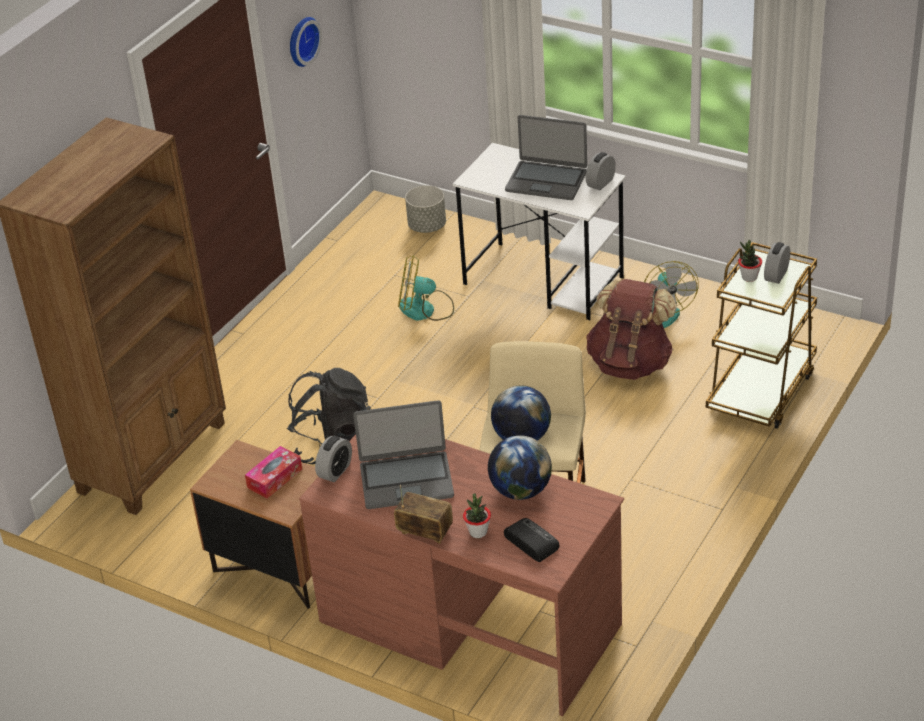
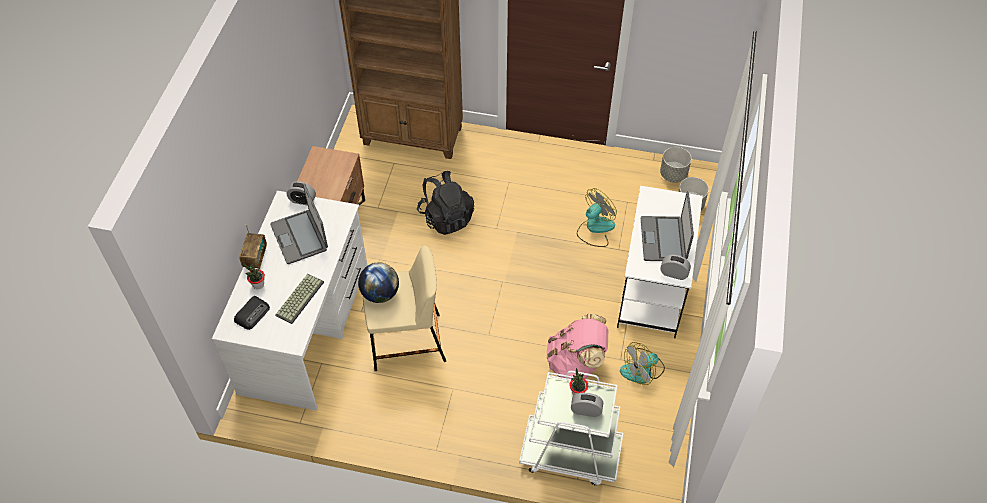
camera: 70 degrees right, 15 degrees up
tissue box [245,446,302,498] -> none
wall clock [290,17,322,67] -> none
brown desk [299,434,624,716] -> white desk [212,191,368,411]
fan [398,255,454,321] -> fan turned 60 degrees clockwise [577,188,617,247]
globe [488,435,552,500] -> keyboard [275,274,324,324]
brown backpack [587,279,676,380] -> pink backpack [547,314,608,379]
brown cart [706,242,817,429] -> white cart [519,371,623,485]
none -> grey planter [660,147,692,183]

